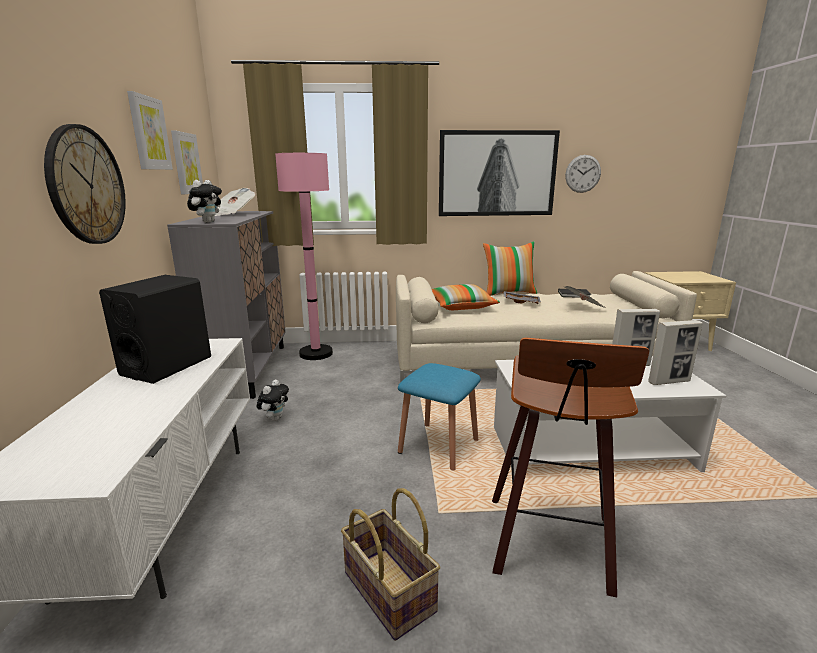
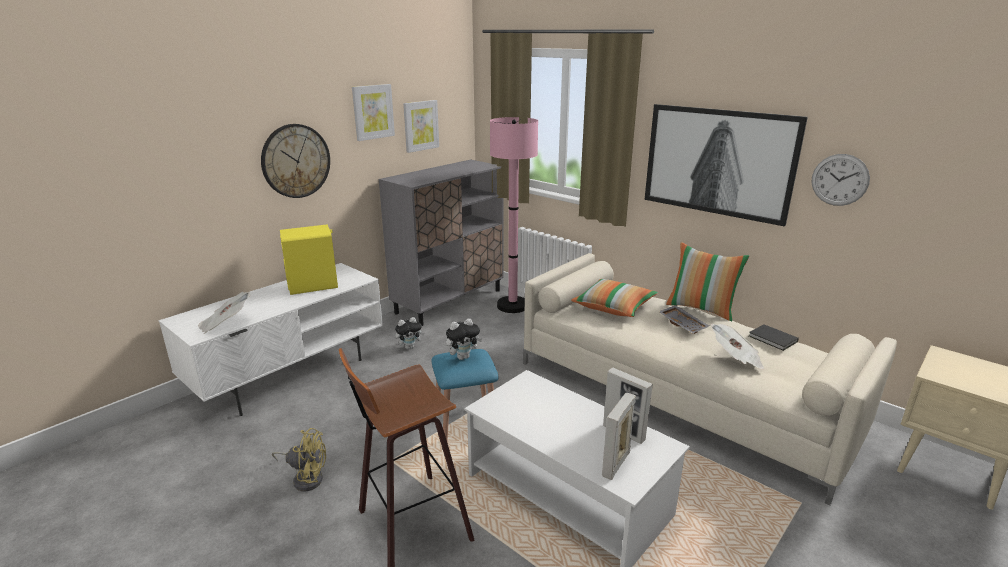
camera: 45 degrees right, 5 degrees up
black speaker [99,275,211,384] -> yellow speaker [280,224,338,295]
plush toy [187,180,222,223] -> plush toy moved to [446,318,482,360]
newspaper [215,188,255,216] -> newspaper moved to [198,292,250,334]
basket [341,488,440,641] -> yellow fan [272,428,326,491]
picture frame [648,320,703,385] -> picture frame turned 90 degrees clockwise [602,393,636,480]

